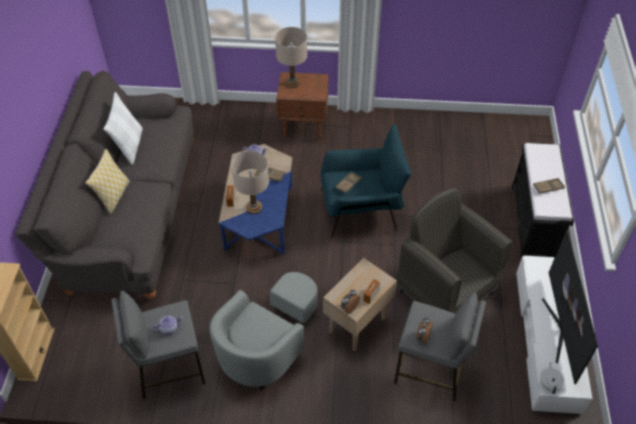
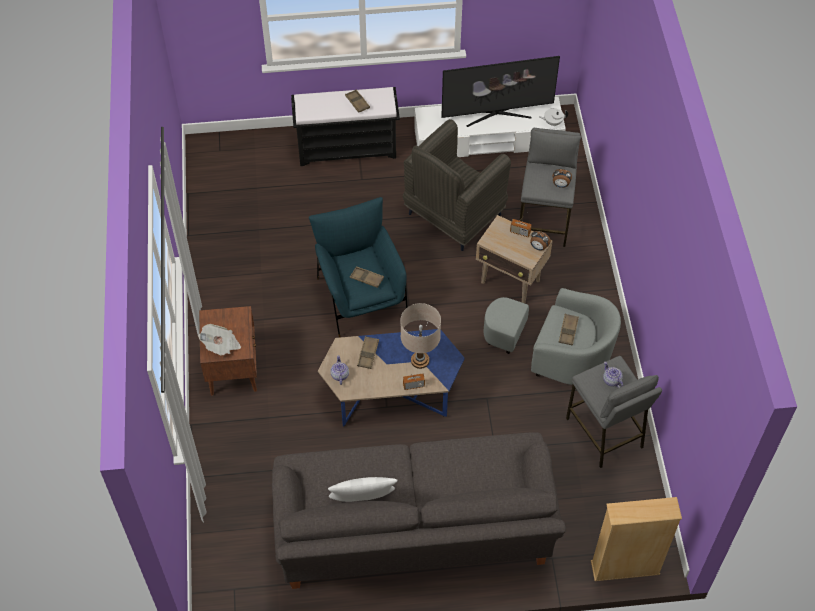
camera: 100 degrees left, 5 degrees up
pillow [85,149,130,214] -> none
beige table lamp [275,27,307,88] -> newspaper [198,324,241,356]
none -> brown tray [558,314,579,346]

